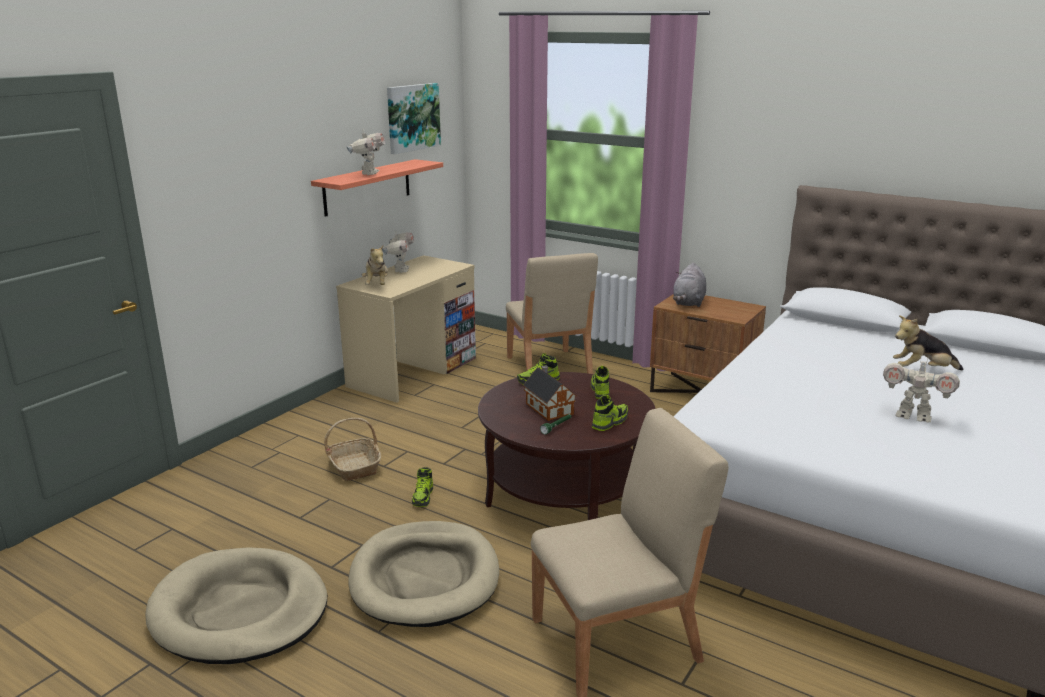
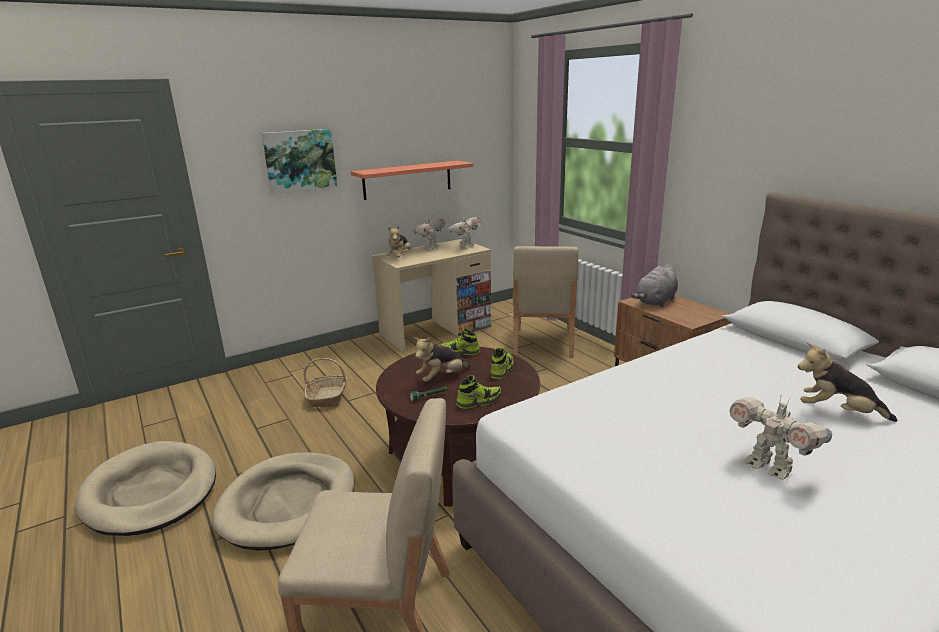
camera: 25 degrees right, 0 degrees up
toy robot [347,129,385,175] -> toy robot moved to [448,216,481,248]
picture [387,83,441,154] -> picture moved to [262,129,337,195]
shoe [412,467,433,507] -> none
toy house [523,365,576,421] -> plush toy [414,337,471,382]

